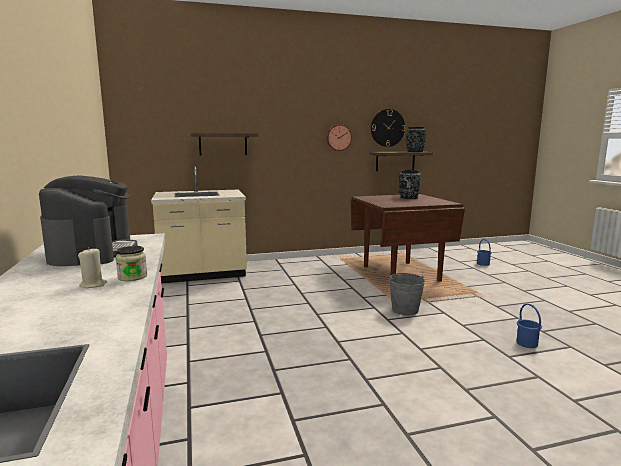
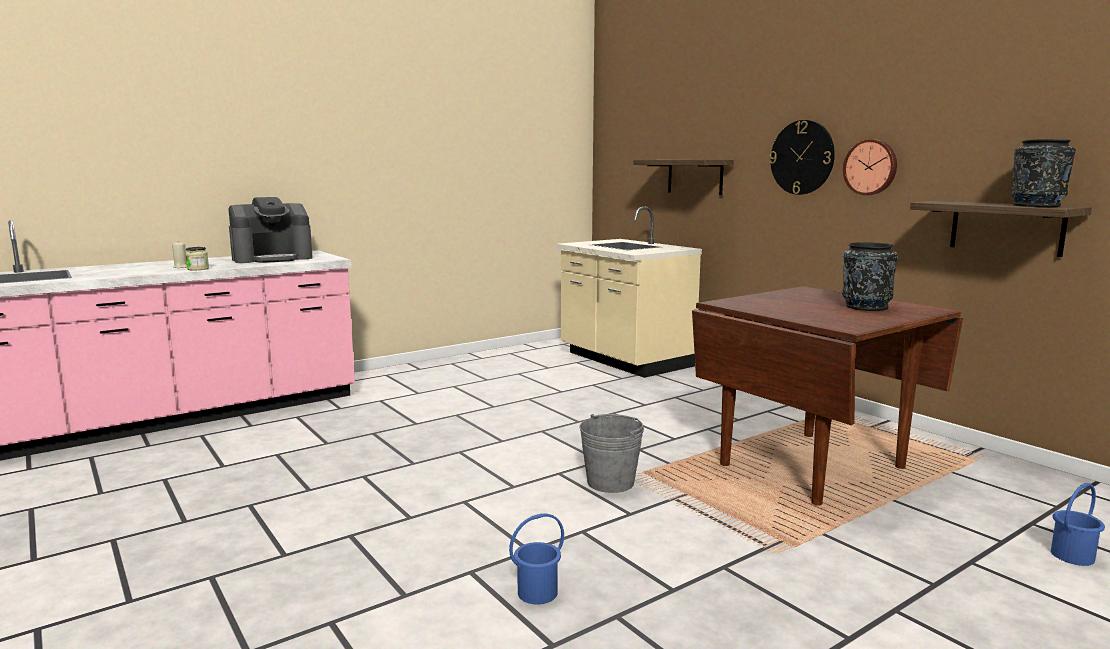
camera: 70 degrees right, 0 degrees up
wall clock [371,109,405,147] -> wall clock moved to [769,120,835,195]

